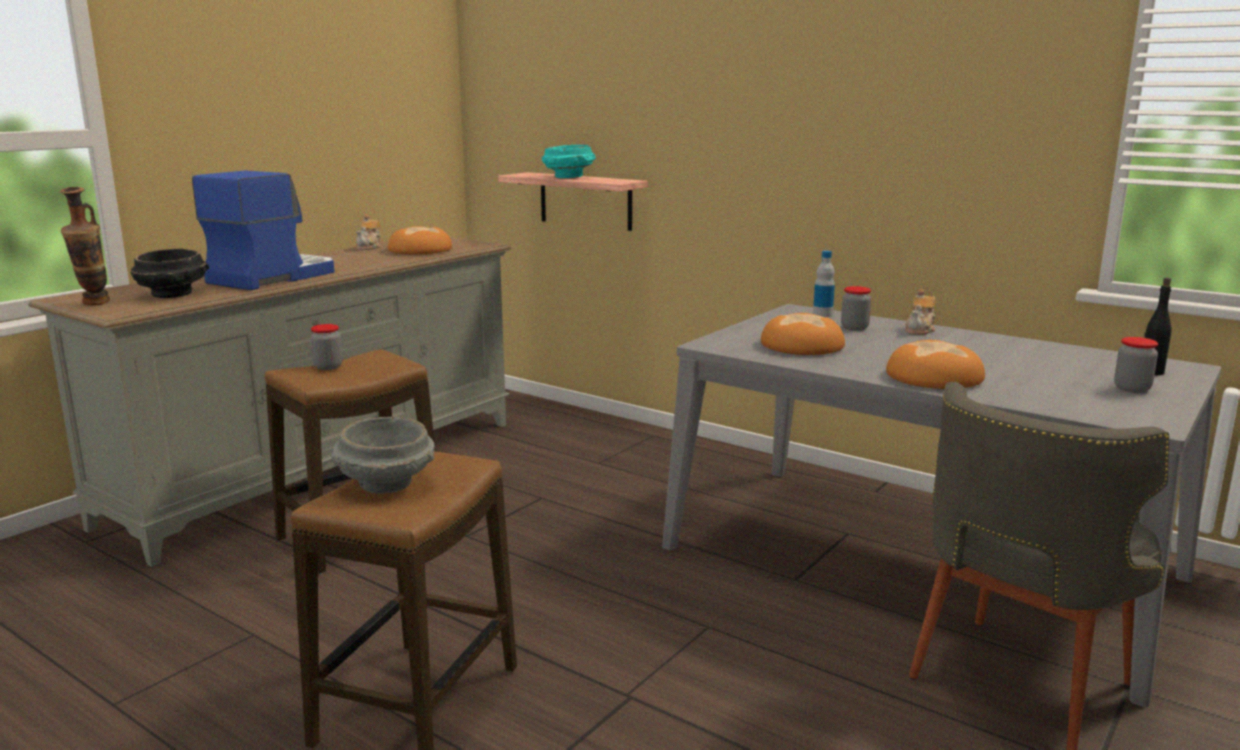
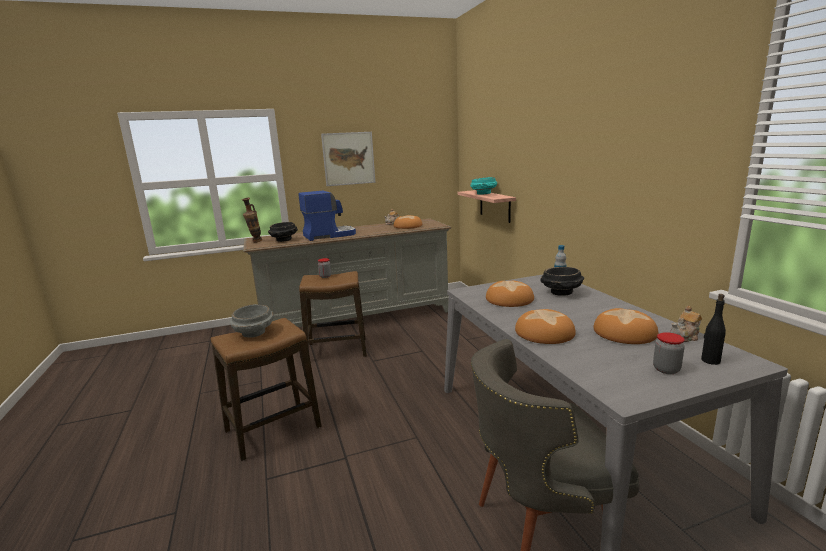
camera: 35 degrees right, 0 degrees up
jar [841,286,871,331] -> black bowl [541,267,584,296]
teapot [905,289,936,335] -> teapot moved to [670,306,702,342]
none -> picture [321,132,376,186]
none -> bread [594,308,659,344]

